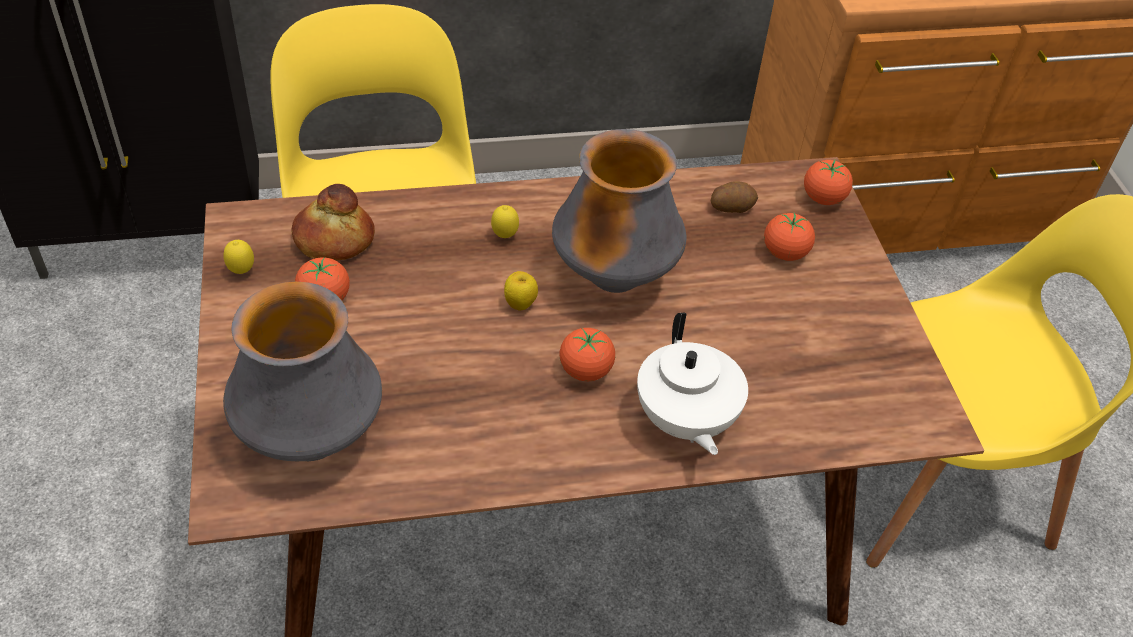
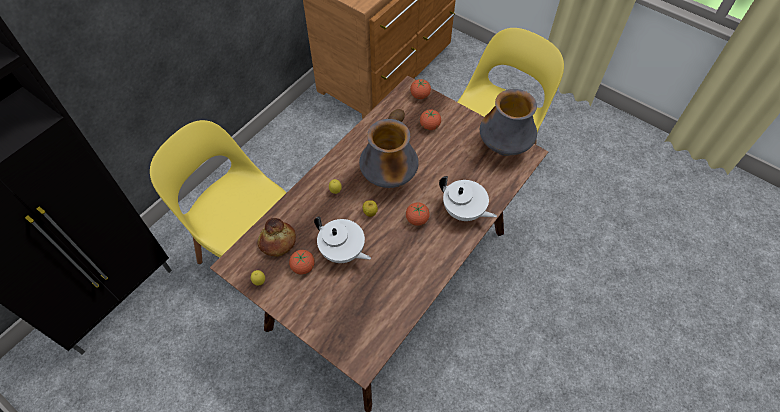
camera: 40 degrees left, 10 degrees up
vase [223,282,382,461] -> vase moved to [480,89,537,156]
none -> white teapot [314,217,371,263]

